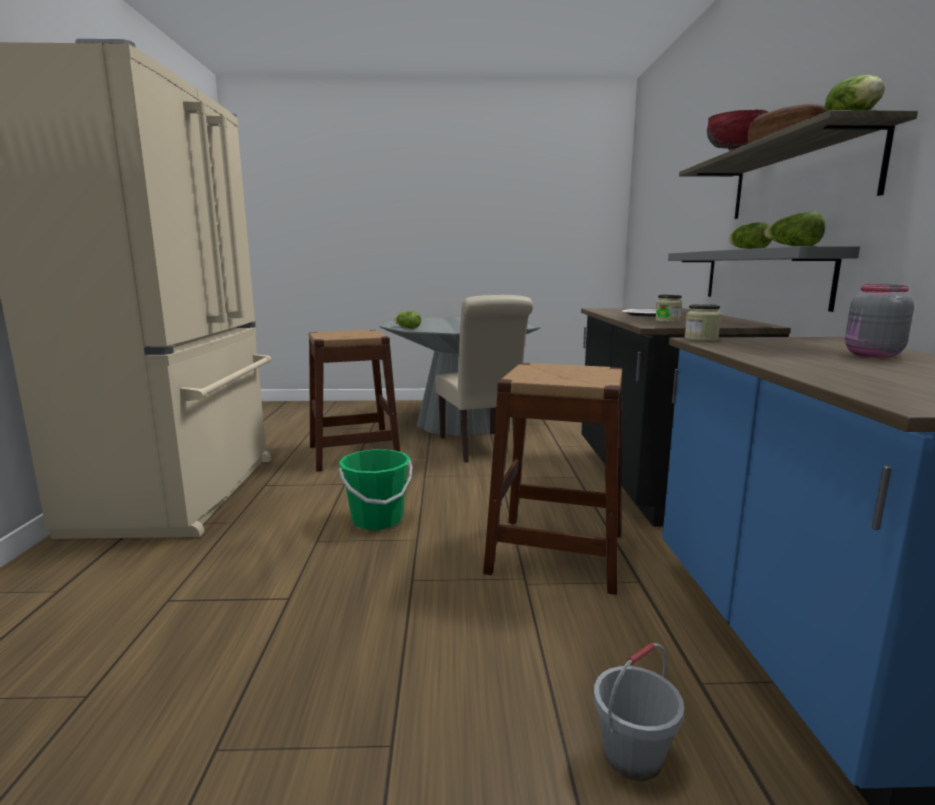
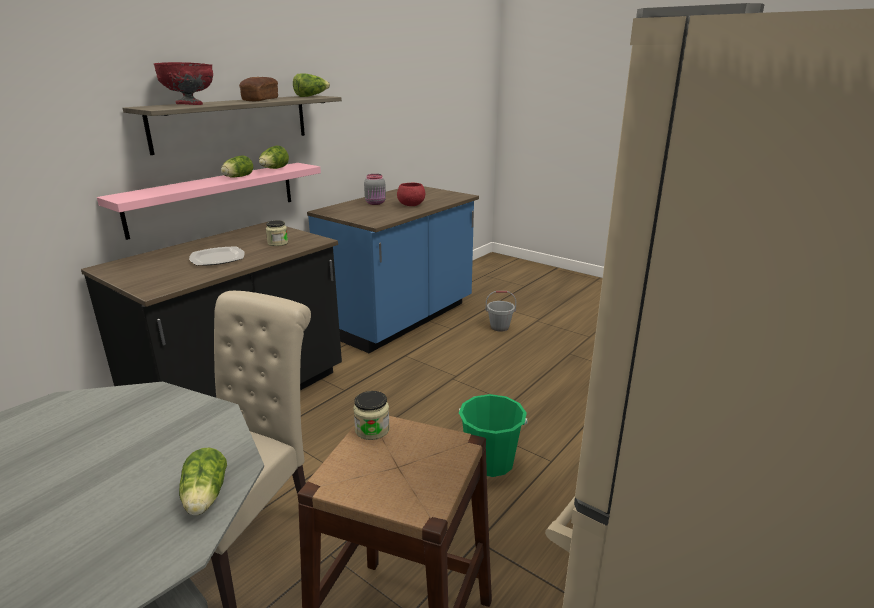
camera: 140 degrees left, 10 degrees up
brown stool [483,363,622,595] -> none
grey shelf [668,246,860,312] -> pink shelf [97,163,321,240]
jar [684,304,721,341] -> jar moved to [353,391,390,440]
none -> red bowl [397,183,425,206]

